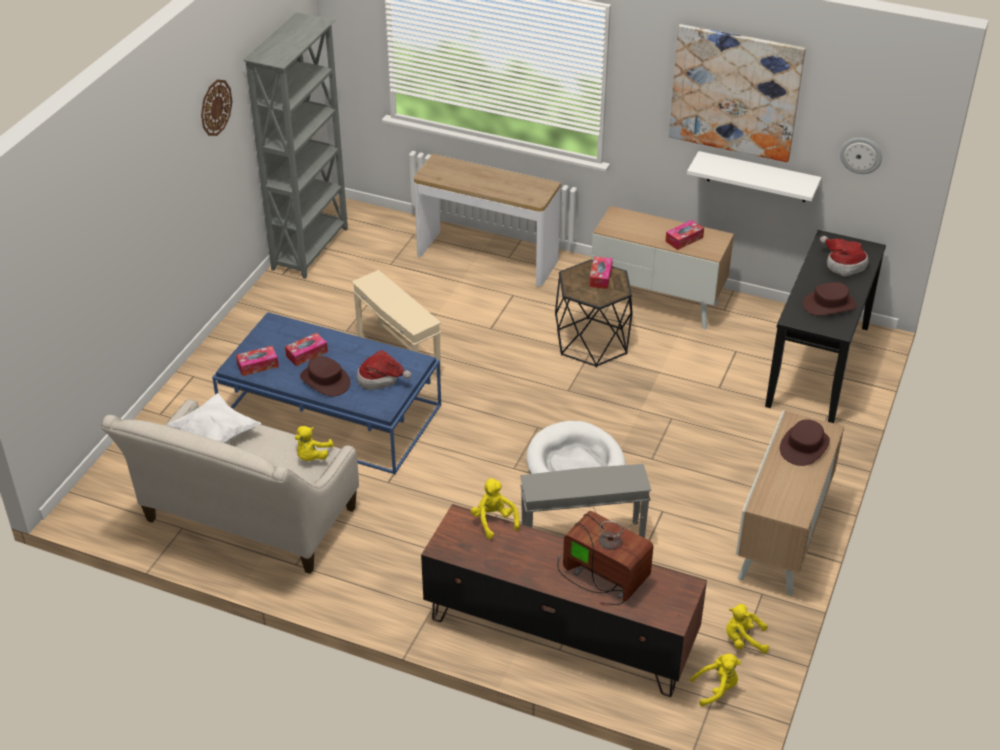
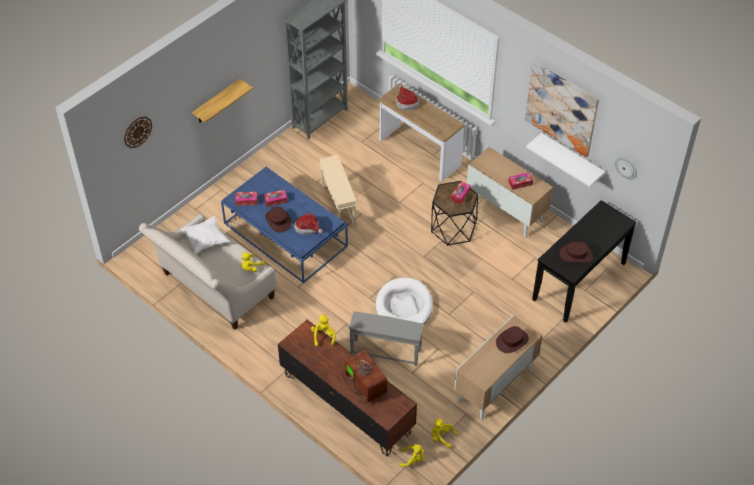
camera: 20 degrees right, 10 degrees up
wall clock [201,80,232,136] -> wall clock moved to [124,117,152,148]
hat [820,236,869,277] -> hat moved to [396,84,419,110]
none -> shelf [192,79,253,123]

